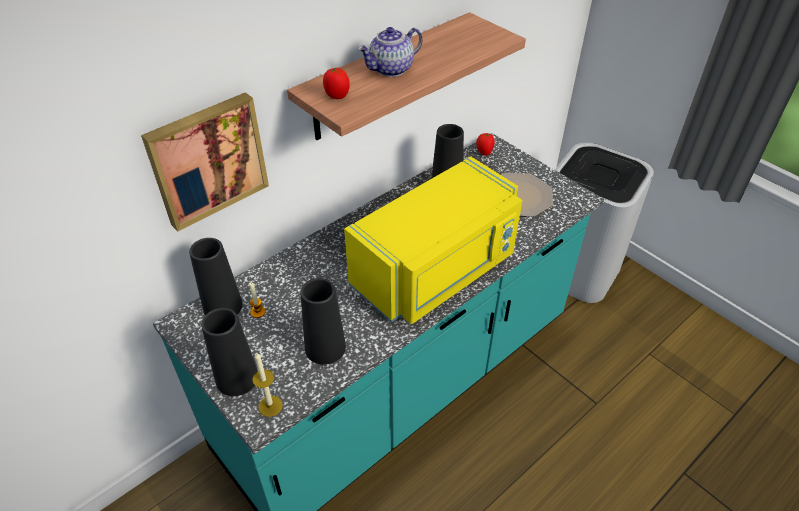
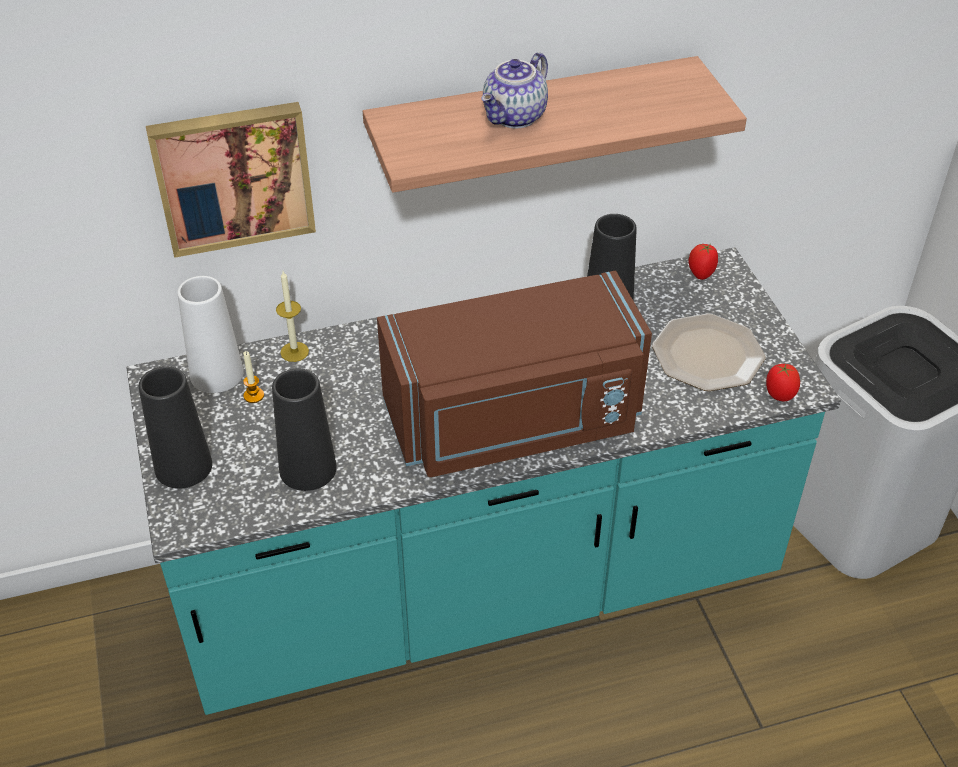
camera: 25 degrees right, 0 degrees up
black vase [189,238,243,315] -> white vase [177,276,244,393]
candle [252,352,283,417] -> candle moved to [276,271,309,362]
tomato [323,68,350,99] -> tomato moved to [766,364,800,402]
yellow microwave [344,156,522,324] -> brown microwave [377,271,652,477]
teapot [358,27,423,77] -> teapot turned 45 degrees counterclockwise [481,52,548,128]

